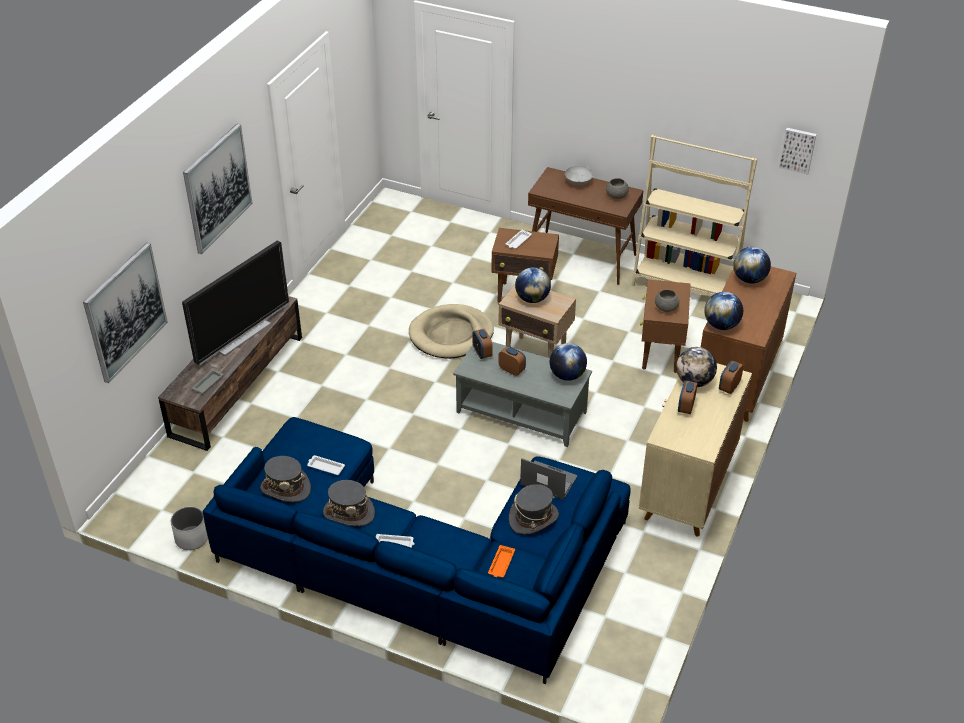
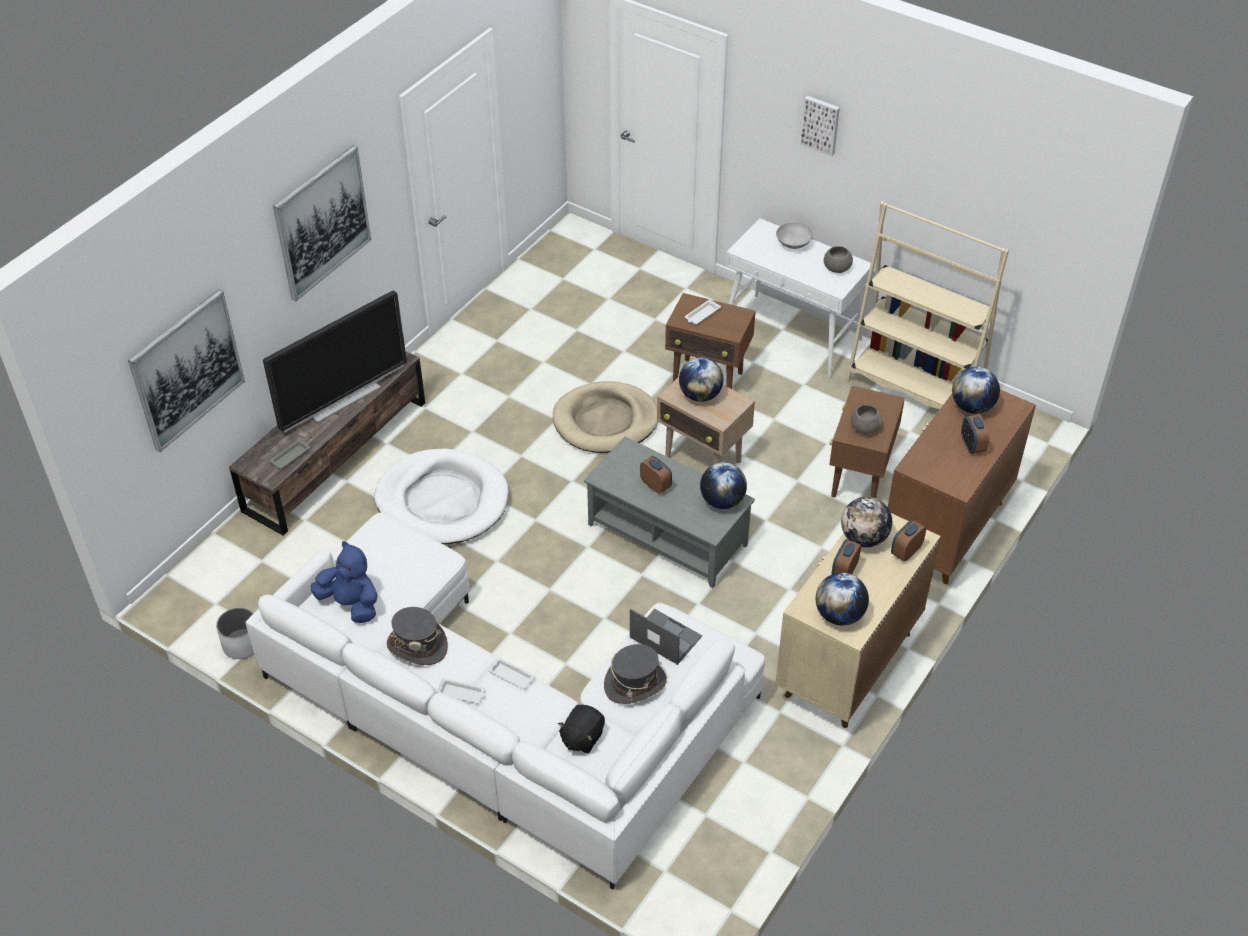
camera: 10 degrees right, 5 degrees up
blue sofa [202,417,631,684] -> white sofa [245,512,765,890]
grey hat [261,456,311,502] -> blue plush toy [311,541,378,623]
white tray [307,455,345,475] -> white tray moved to [488,657,535,690]
alarm clock [472,329,493,359] -> alarm clock moved to [961,415,990,454]
orange tray [488,545,515,578] -> black plush toy [558,705,605,753]
brown console table [528,167,644,285] -> white console table [726,218,871,378]
globe [705,292,743,330] -> globe moved to [816,573,869,625]
picture [779,128,816,175] -> picture moved to [800,96,840,156]
none -> white dog bed [374,449,509,544]

